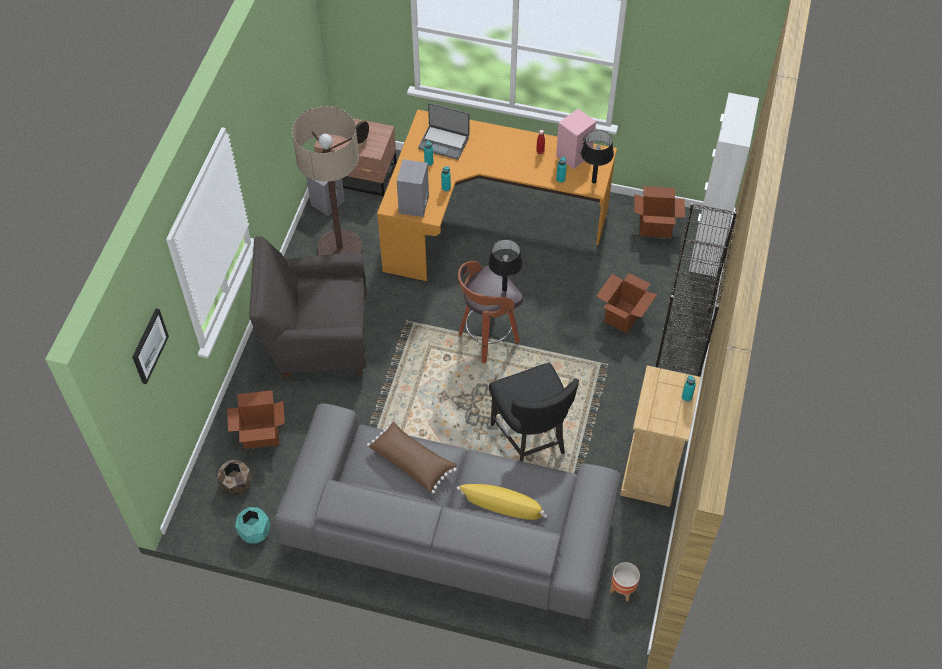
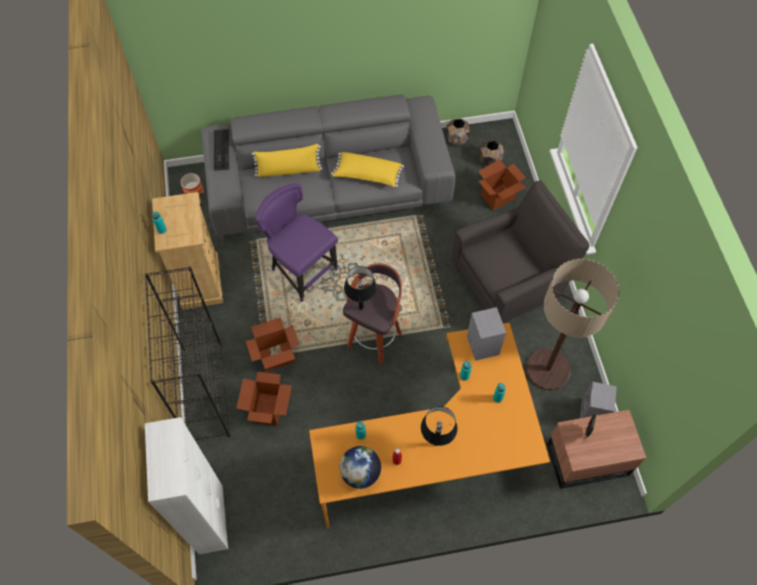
camera: 155 degrees right, 5 degrees up
picture [132,309,169,384] -> none
turquoise planter [235,507,270,543] -> brown planter [446,118,470,145]
brown pillow [367,421,457,494] -> yellow pillow [331,152,404,187]
laptop [418,103,469,160] -> none
black chair [489,363,579,462] -> purple chair [256,183,338,302]
pink speaker [556,109,596,169] -> globe [340,446,381,489]
black table lamp [581,130,614,184] -> black table lamp moved to [421,406,457,446]
cardboard box [634,186,685,238] -> cardboard box moved to [246,317,300,372]
none -> keyboard [214,129,229,171]

